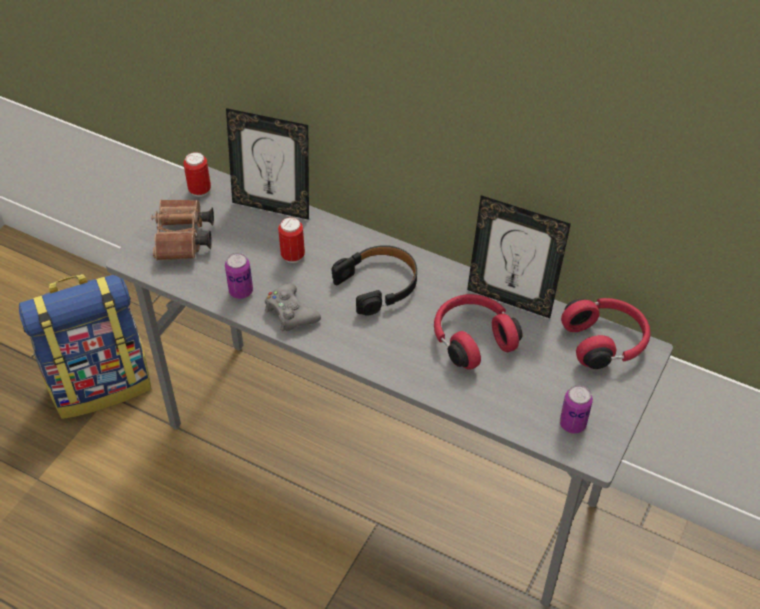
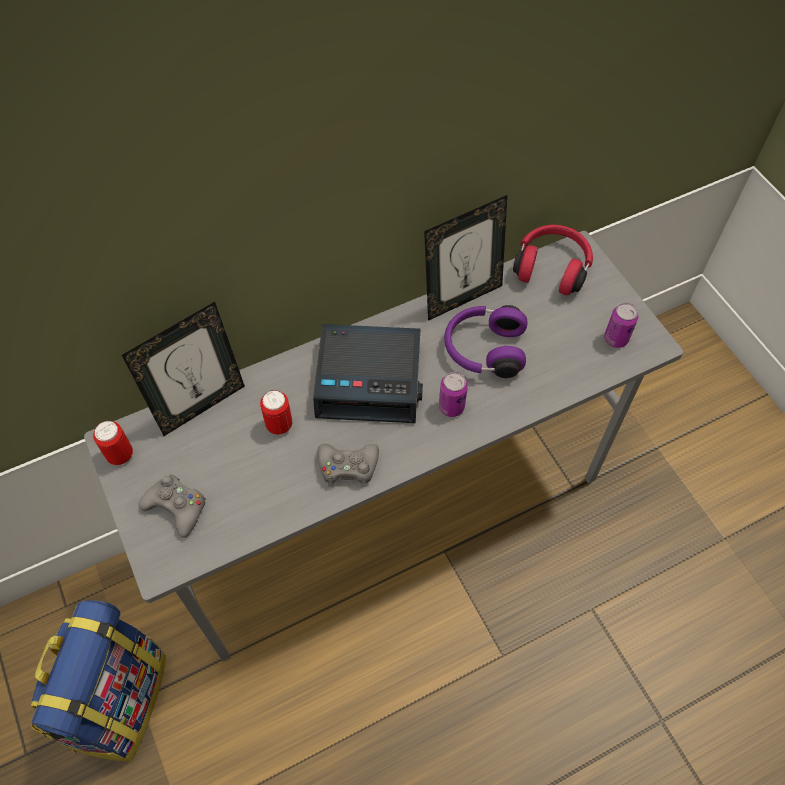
camera: 55 degrees left, 10 degrees up
brown binoculars [151,200,214,260] -> grey game controller [138,475,206,538]
can [225,253,253,299] -> can moved to [439,372,468,417]
black headphones [332,245,417,316] -> alarm clock [313,324,423,423]
red headphones [434,294,523,370] -> purple headphones [444,305,527,378]

